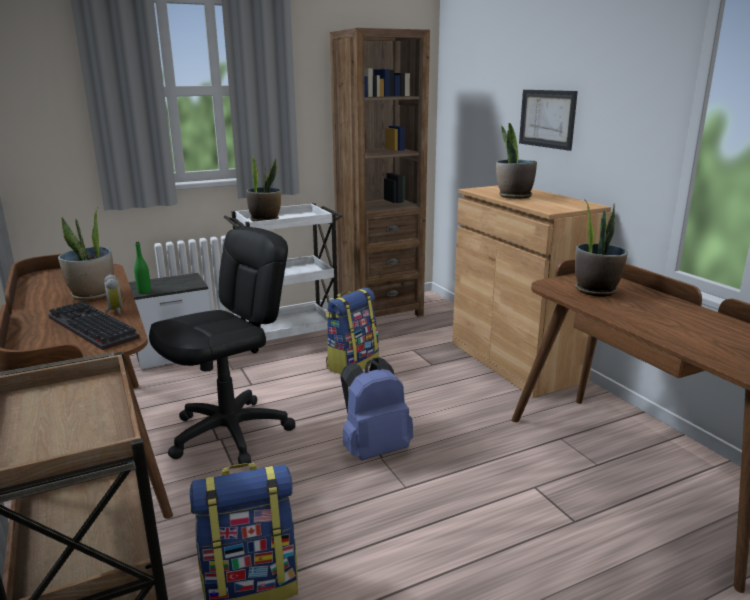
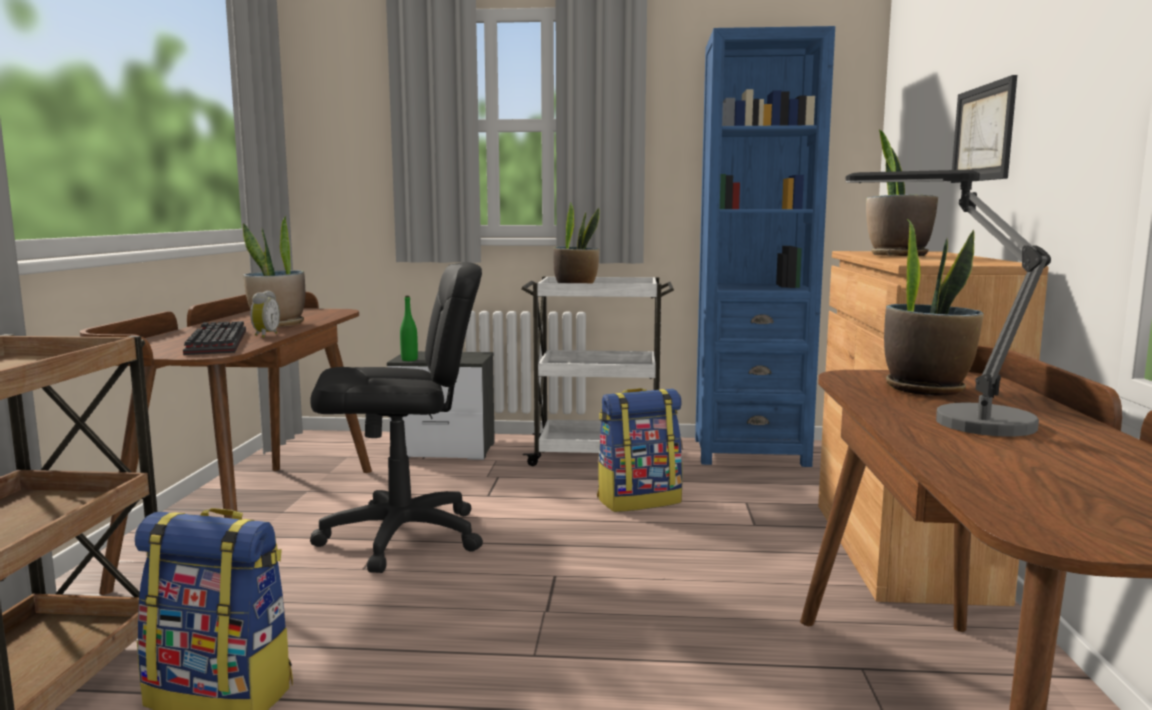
camera: 30 degrees right, 10 degrees down
brown bookcase [330,28,430,317] -> blue bookcase [695,26,835,467]
blue backpack [341,357,413,460] -> none
none -> table lamp [845,170,1051,437]

